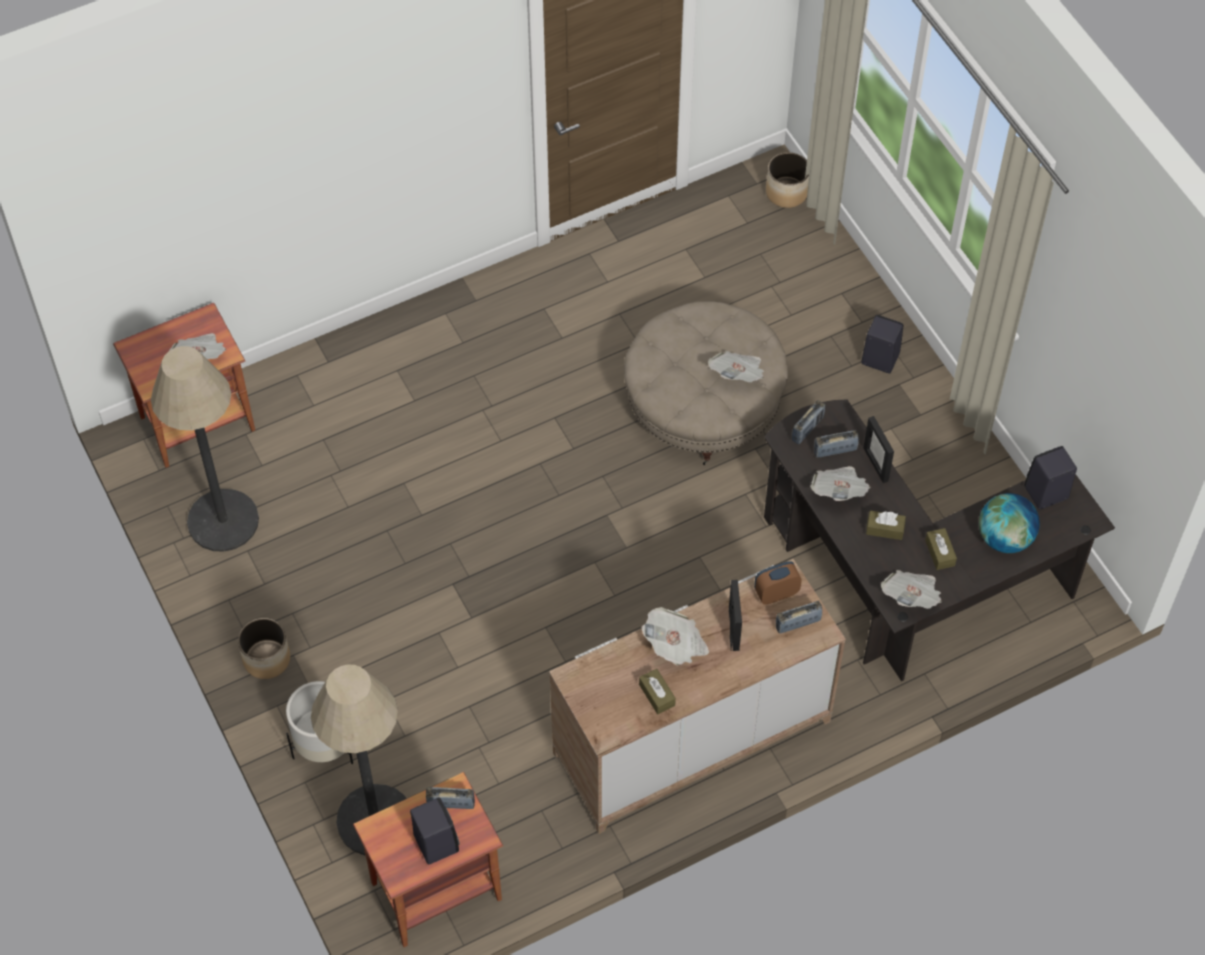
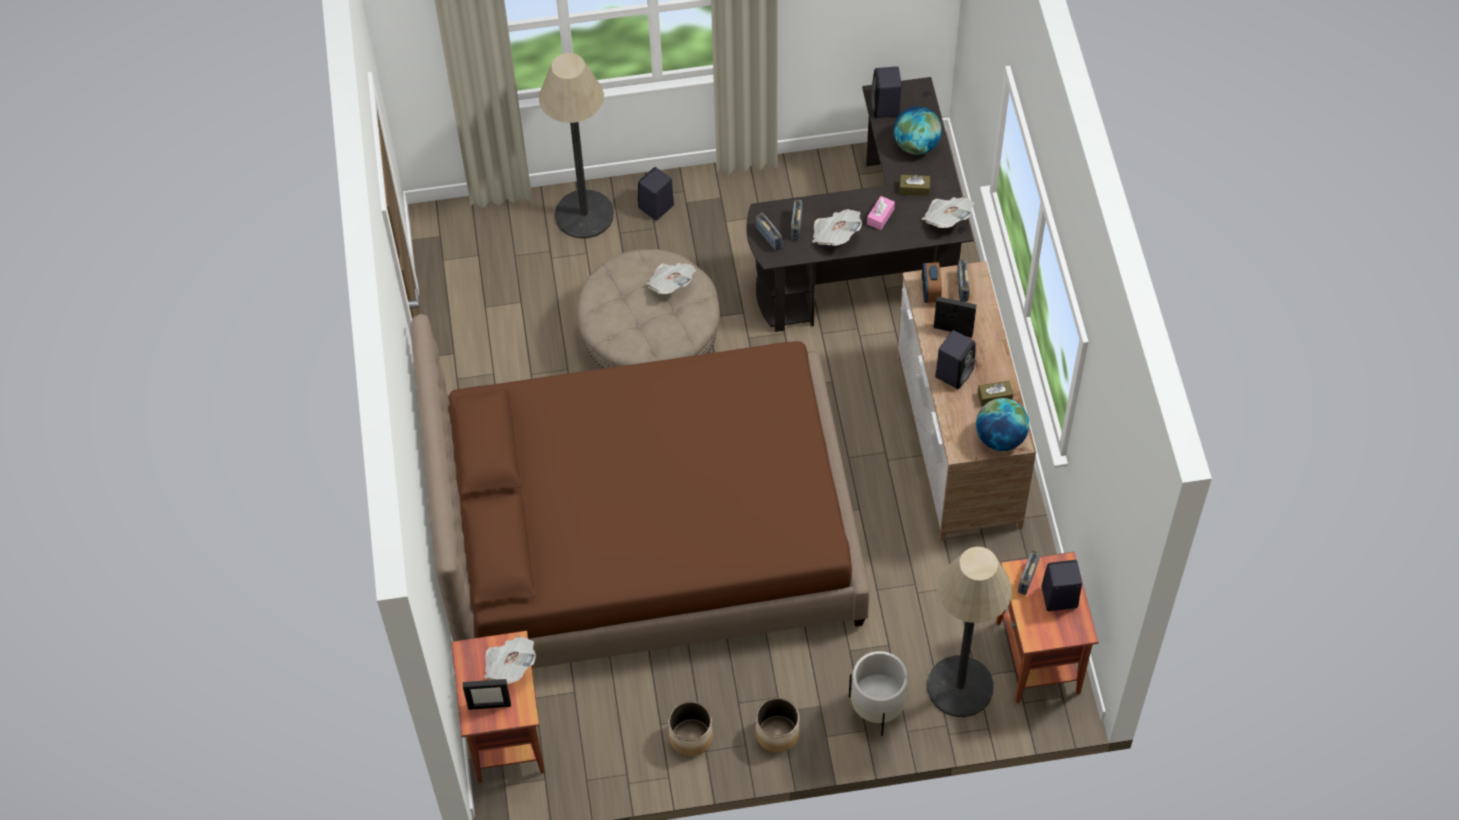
camera: 70 degrees left, 0 degrees up
floor lamp [151,346,259,552] -> floor lamp moved to [539,53,614,239]
newspaper [642,607,709,666] -> black speaker [935,330,976,389]
planter [766,152,809,208] -> planter moved to [668,701,713,756]
picture frame [863,416,894,483] -> picture frame moved to [463,679,511,710]
brown tissue box [866,511,906,540] -> pink tissue box [867,196,895,230]
none -> brown bed [410,314,870,669]
none -> globe [976,398,1029,451]

